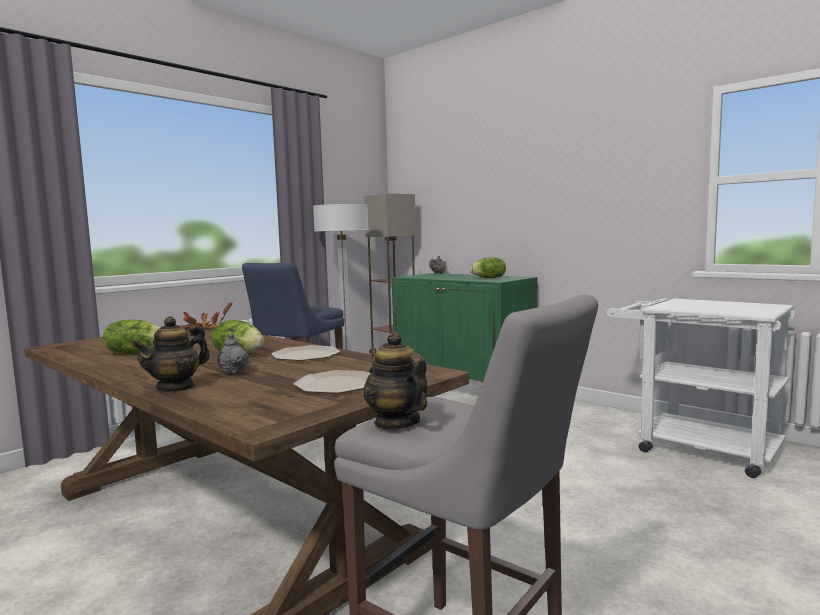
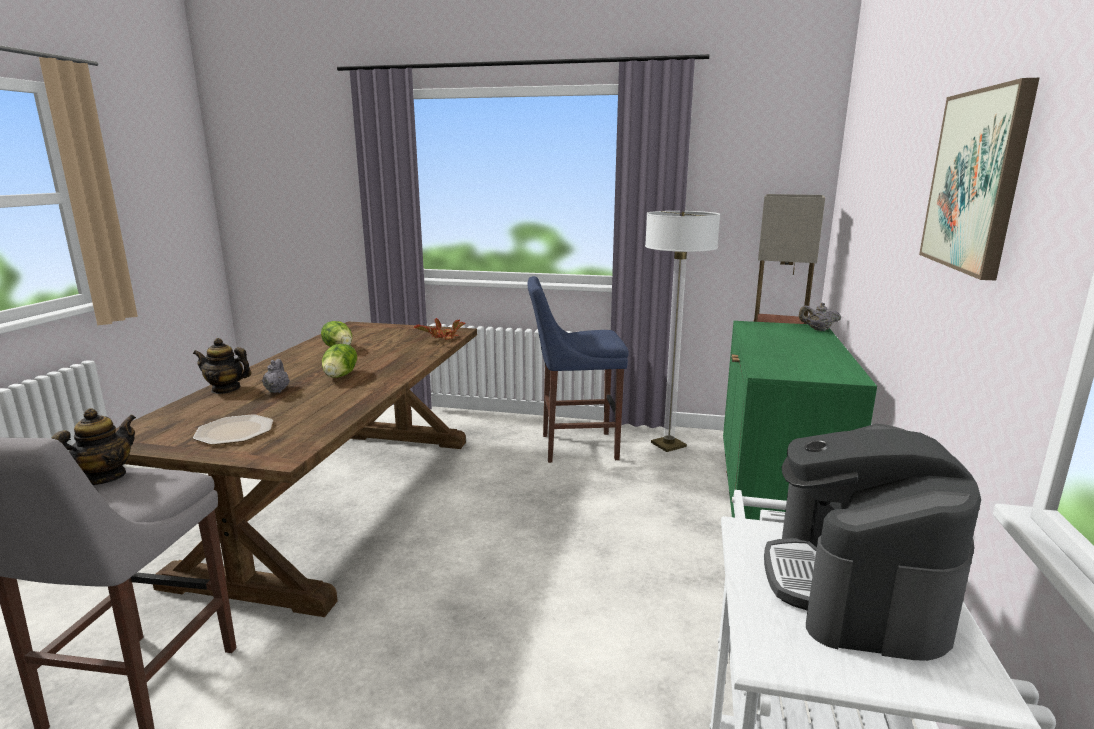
camera: 60 degrees right, 10 degrees up
grey teapot [217,333,249,374] -> grey teapot turned 45 degrees counterclockwise [262,359,290,393]
plate [271,345,340,361] -> none
lettuce [470,257,506,278] -> none
none -> coffee machine [764,424,981,661]
none -> picture [919,78,1039,280]

